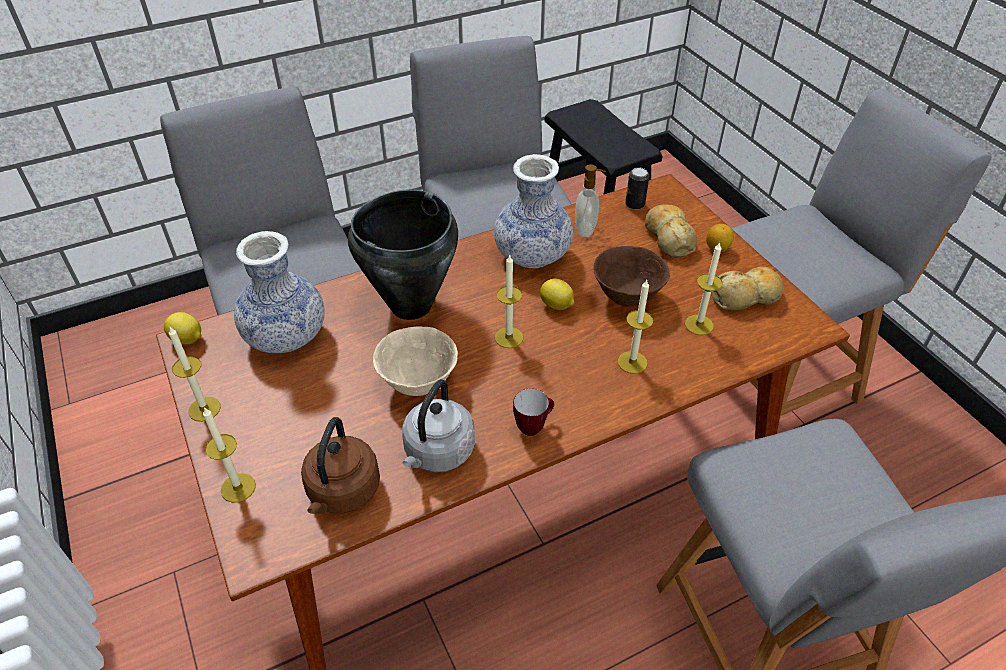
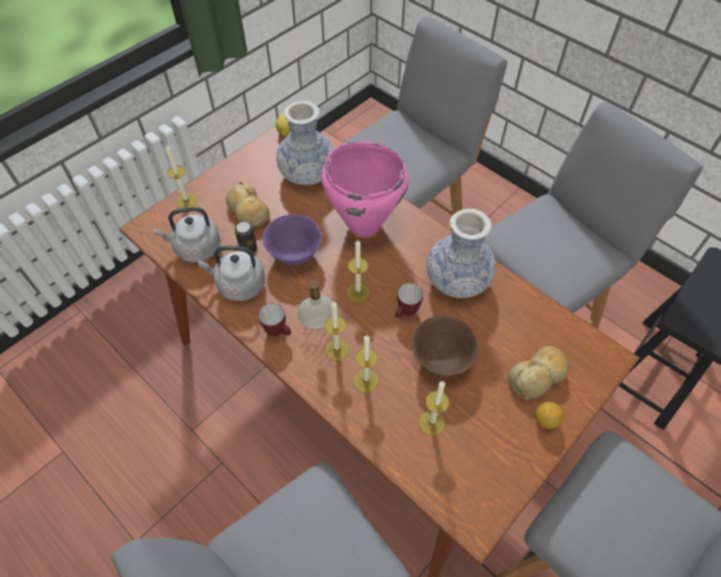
camera: 70 degrees right, 10 degrees up
candle [169,327,221,422] -> candle moved to [324,302,349,361]
brown kettle [301,417,380,514] -> grey kettle [153,207,221,263]
black cooking pot [348,189,458,320] -> pink cooking pot [321,141,409,238]
beige bowl [373,327,458,396] -> purple bowl [263,214,322,266]
lemon [540,279,574,310] -> mug [395,283,423,318]
soap dispenser [575,164,606,237] -> soap dispenser moved to [298,280,333,329]
can [625,168,650,210] -> can moved to [234,222,257,253]
bread [711,267,783,311] -> bread moved to [226,182,270,227]

